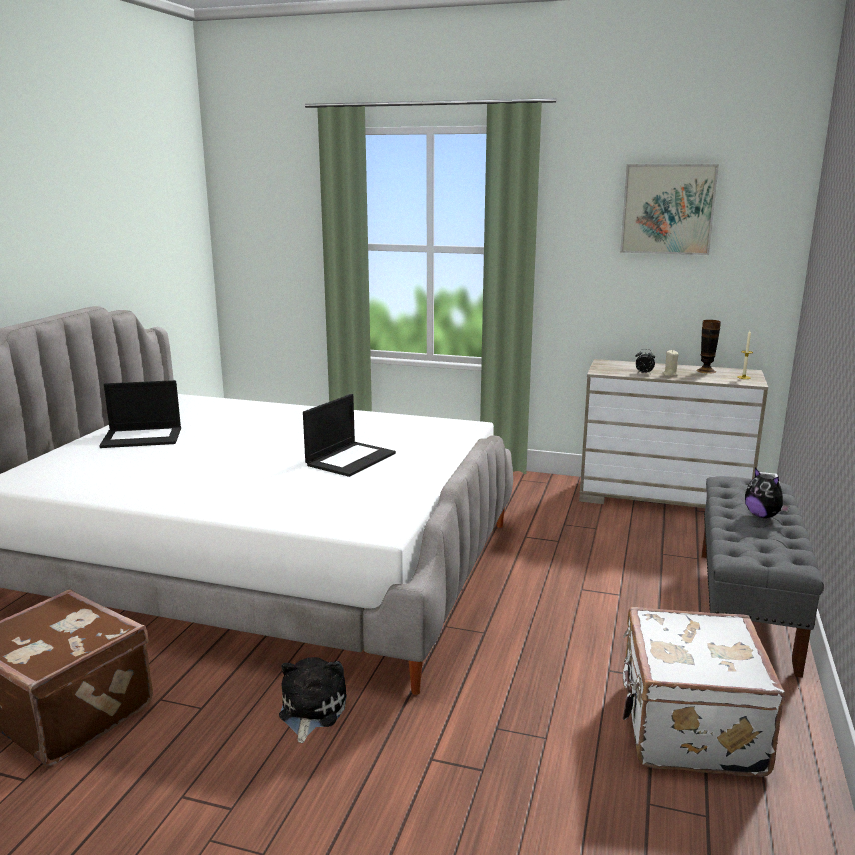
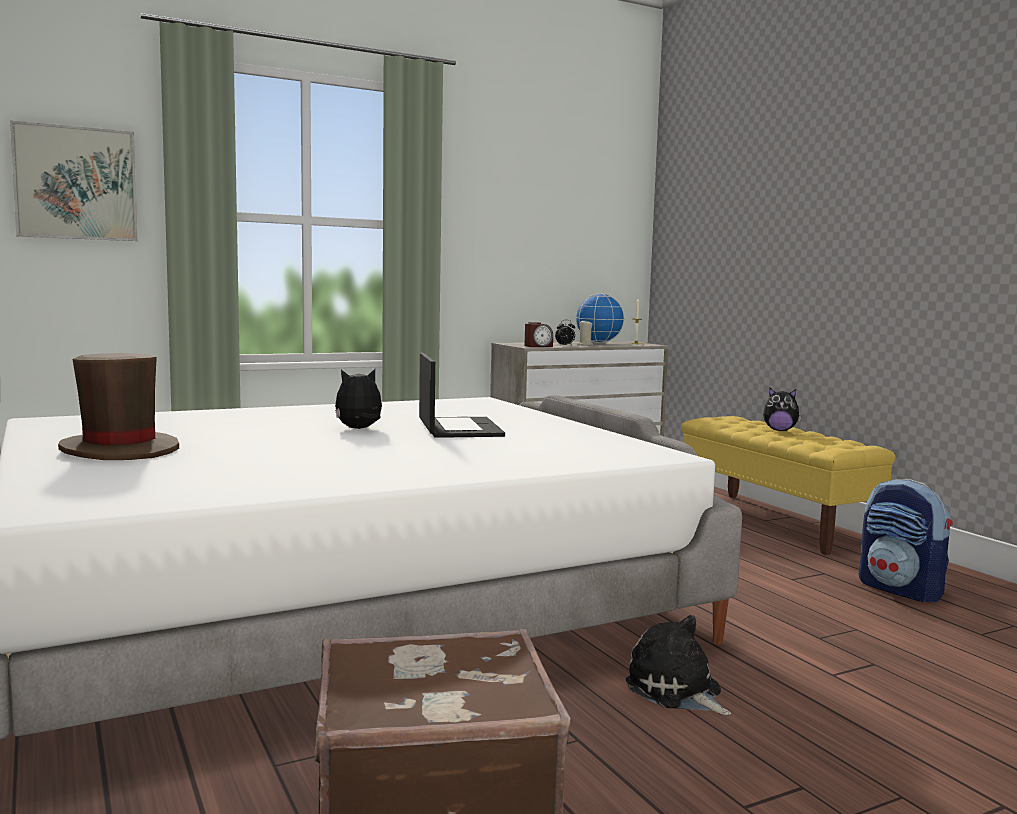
camera: 45 degrees left, 10 degrees down
laptop [99,380,181,448] -> brown hat [58,353,179,460]
picture [620,164,719,255] -> picture moved to [10,120,138,241]
white suitcase [622,607,785,777] -> backpack [859,479,953,602]
vase [696,320,721,373] -> globe [575,294,624,343]
grey bench [701,476,824,678] -> yellow bench [681,416,896,555]
none -> plush toy [335,369,382,429]
none -> alarm clock [524,322,553,347]

